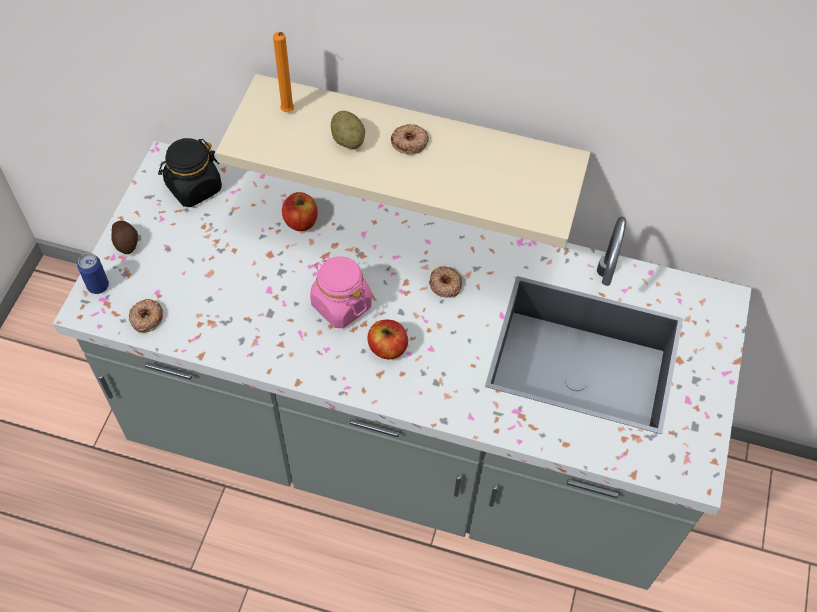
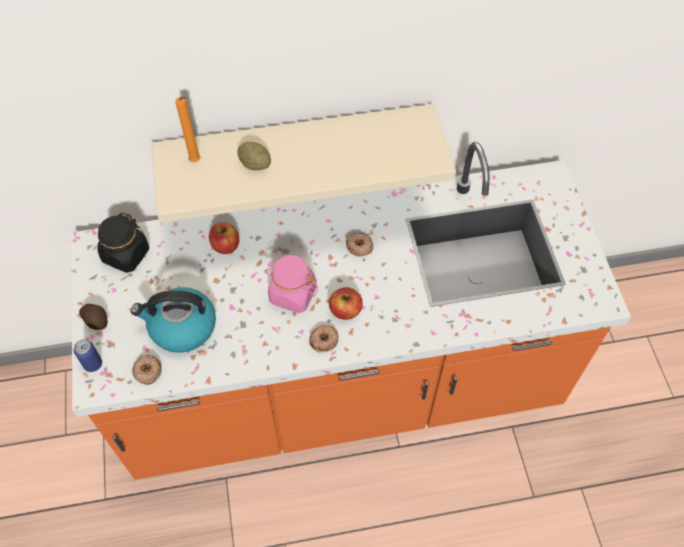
camera: 25 degrees left, 0 degrees up
grey counter [53,141,751,590] -> orange counter [71,142,631,480]
donut [391,124,429,155] -> donut moved to [309,325,339,352]
none -> kettle [131,287,216,353]

